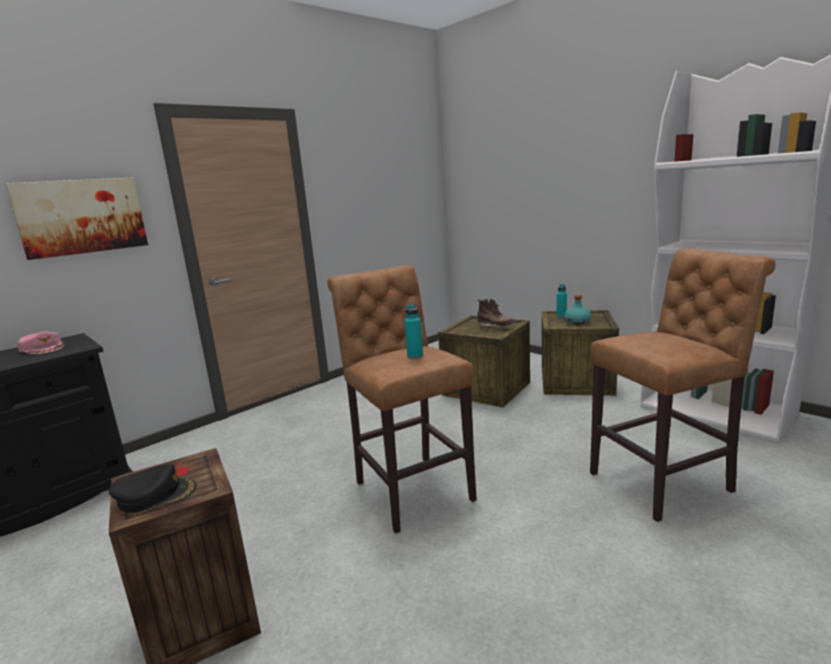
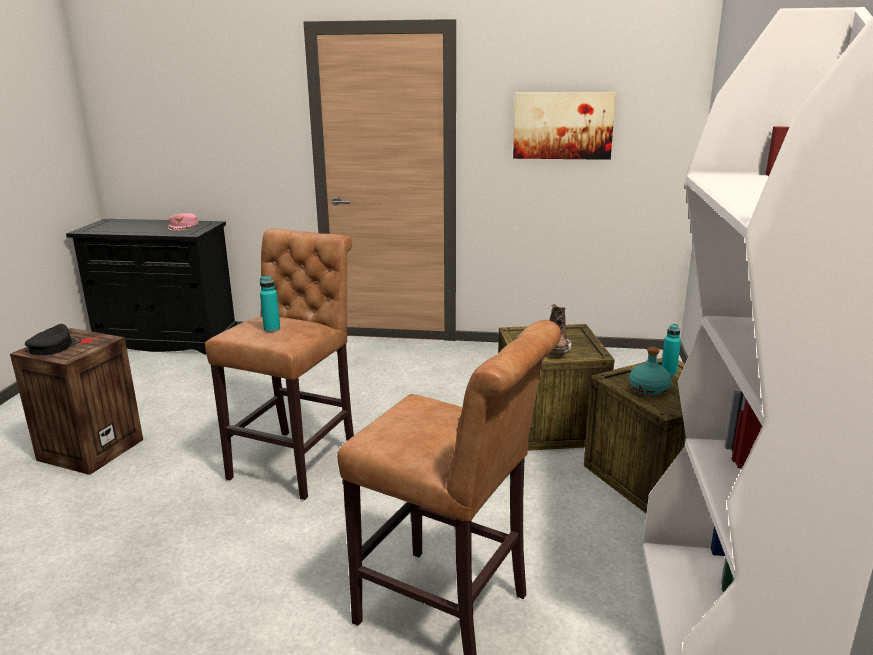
camera: 50 degrees right, 5 degrees up
picture [5,178,148,260] -> picture moved to [513,92,616,160]
black cap [109,464,197,513] -> black cap turned 105 degrees counterclockwise [25,324,82,355]

